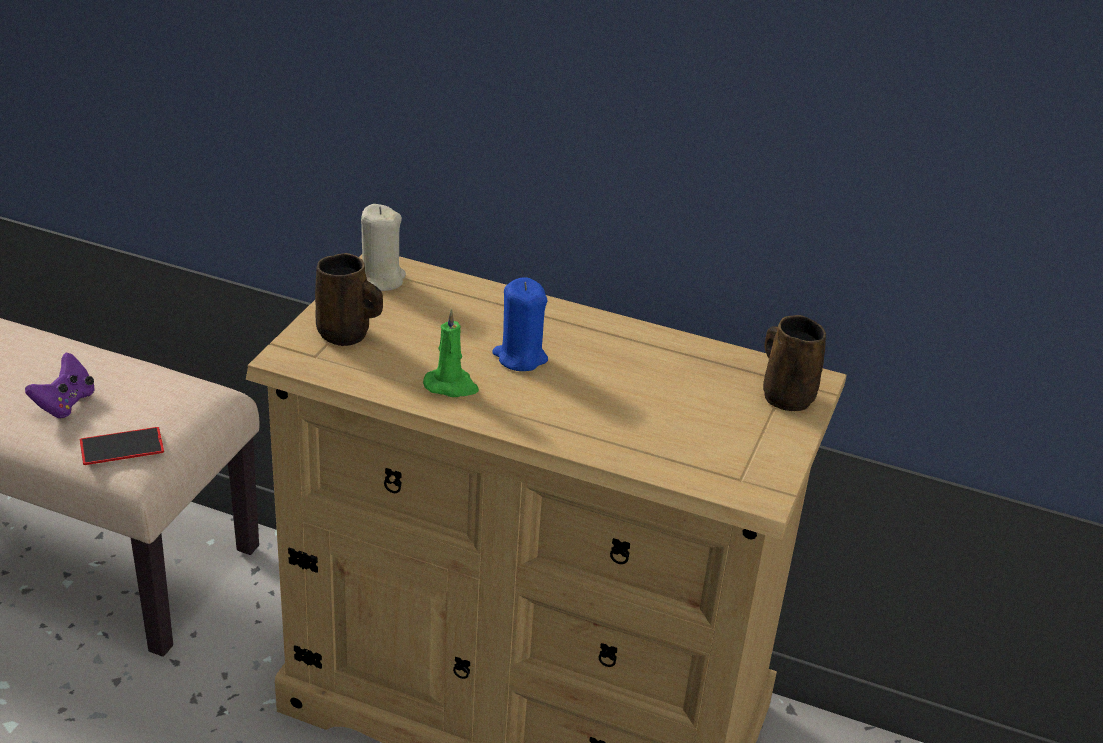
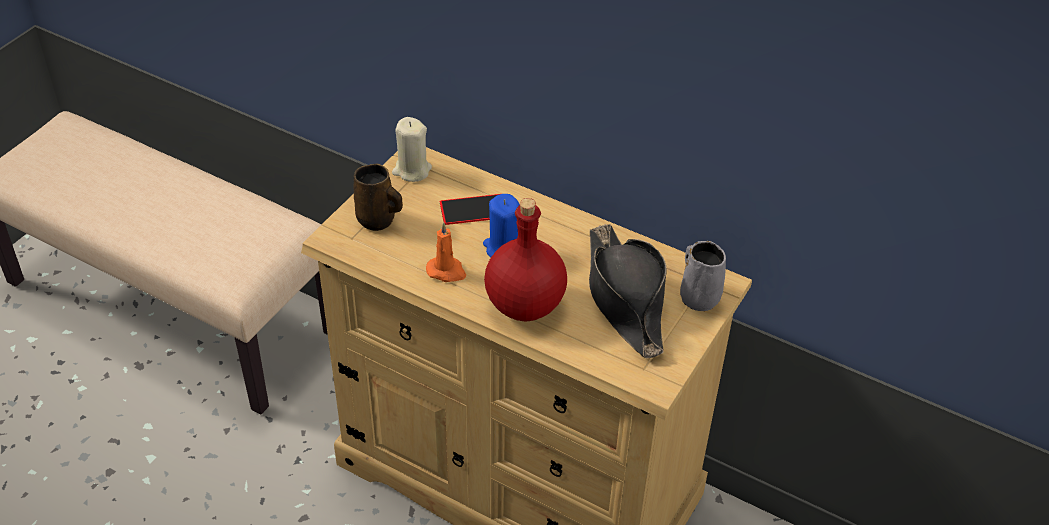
camera: 10 degrees right, 10 degrees up
purple game controller [25,353,95,418] -> none
phone [80,427,164,465] -> phone moved to [440,194,500,225]
green candle [423,309,479,397] -> orange candle [426,222,466,282]
brown mug [763,315,826,411] -> grey mug [680,241,726,311]
none -> red bottle [484,198,567,322]
none -> black hat [589,224,667,358]

